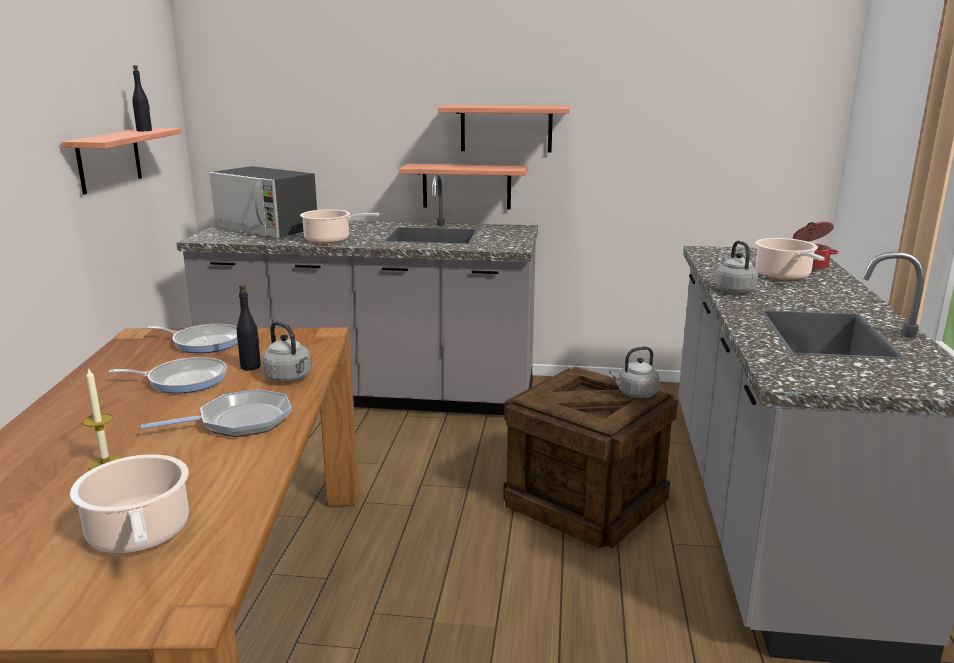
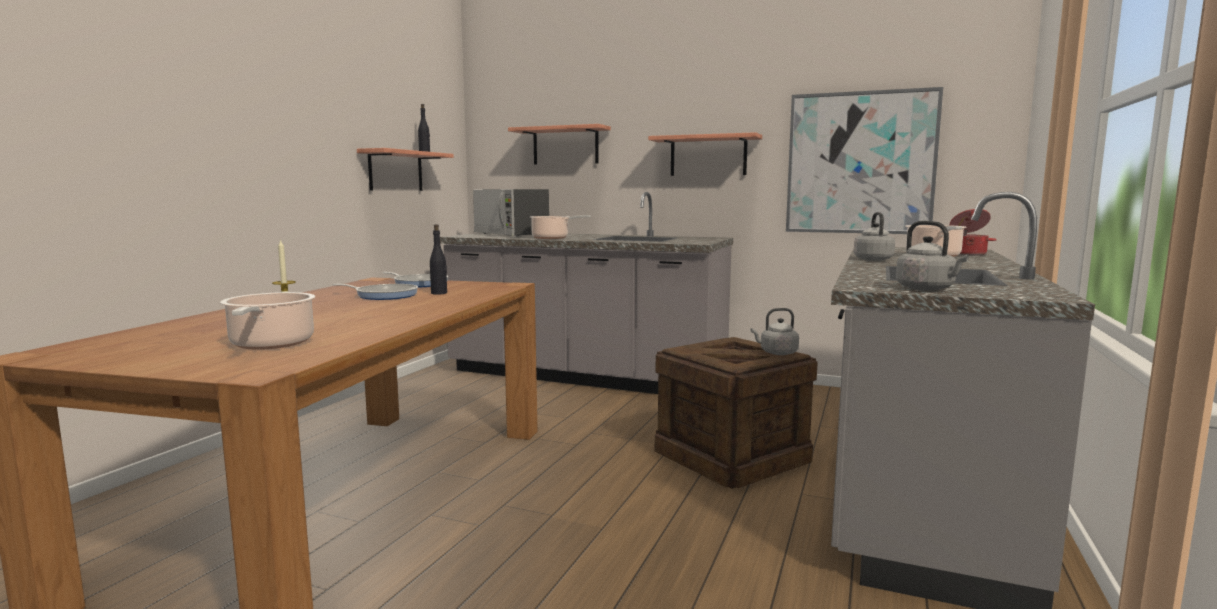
camera: 15 degrees right, 10 degrees down
frying pan [141,389,292,437] -> none
grey kettle [262,321,312,382] -> grey kettle moved to [896,221,969,291]
shelf [399,164,528,210] -> shelf moved to [508,124,611,165]
none -> picture [786,87,943,234]

